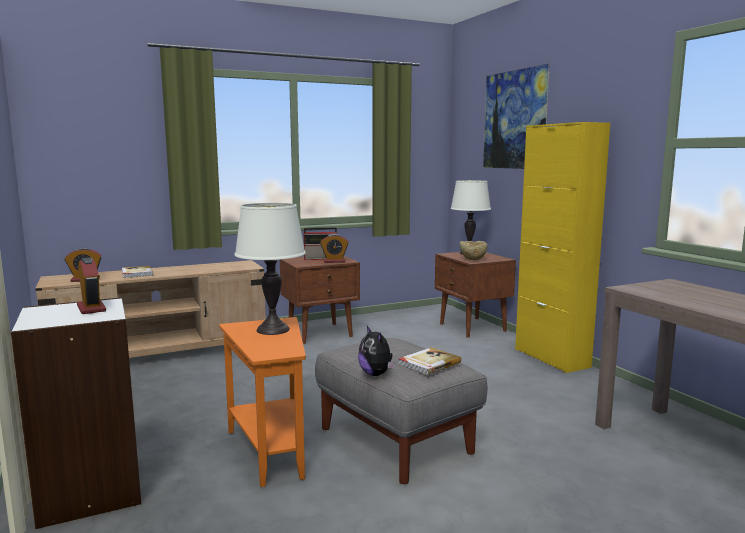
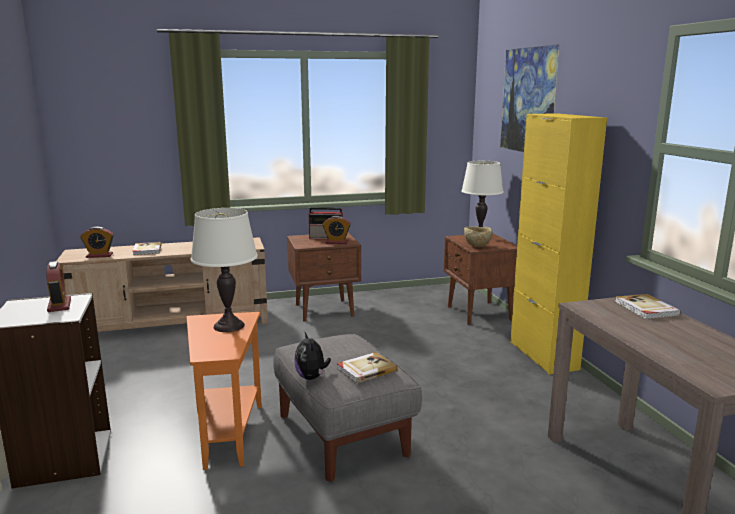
camera: 10 degrees right, 5 degrees up
none -> book [615,294,681,319]

